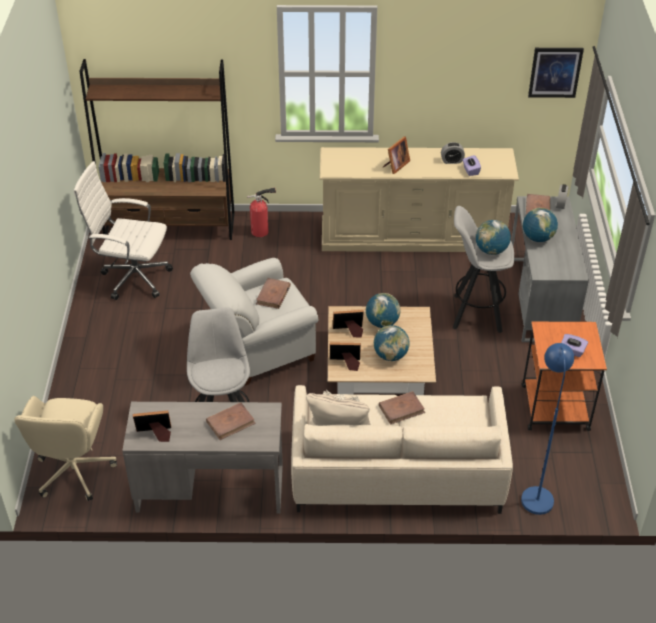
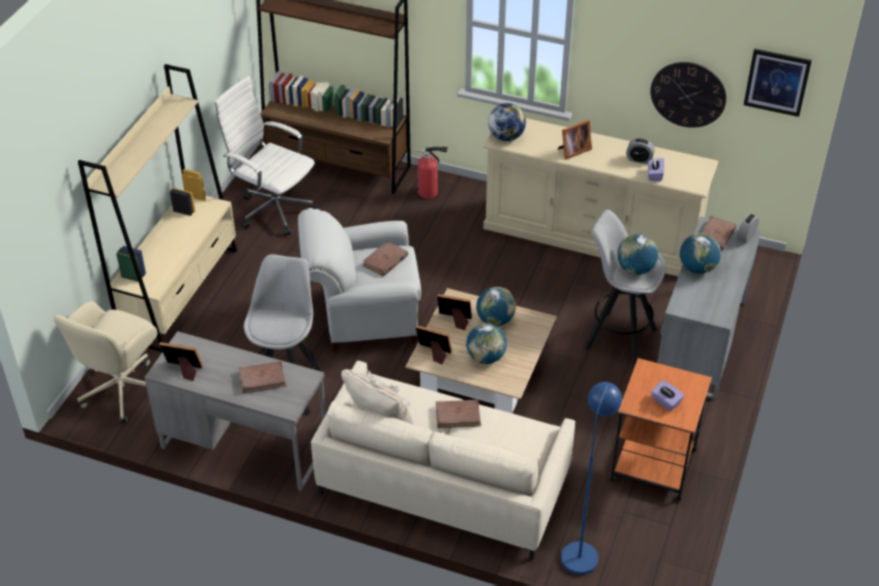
camera: 20 degrees right, 0 degrees up
none -> beige bookcase [78,64,237,352]
none -> globe [488,103,526,141]
none -> wall clock [650,62,726,128]

